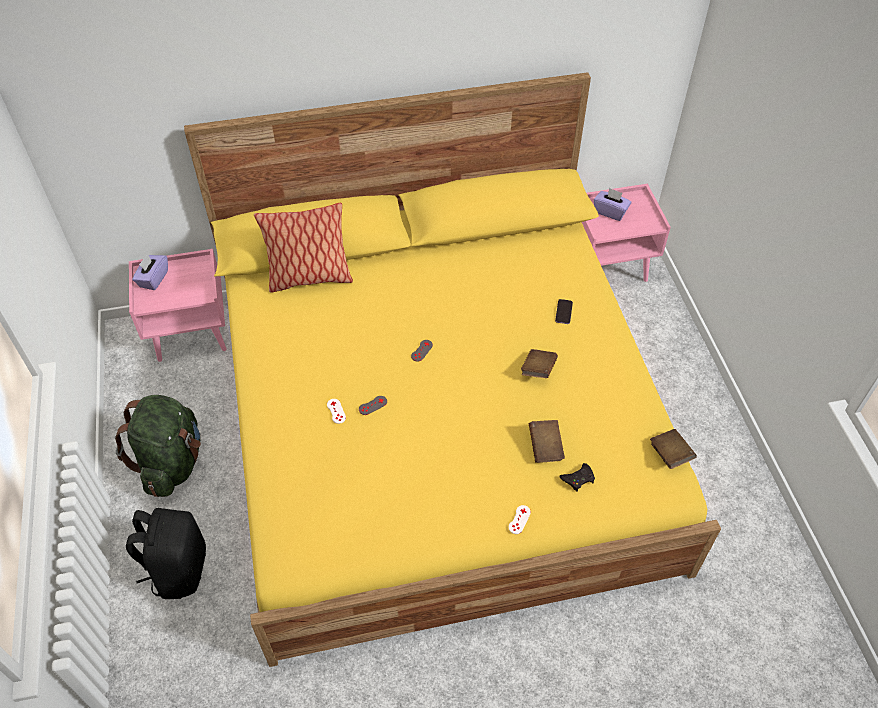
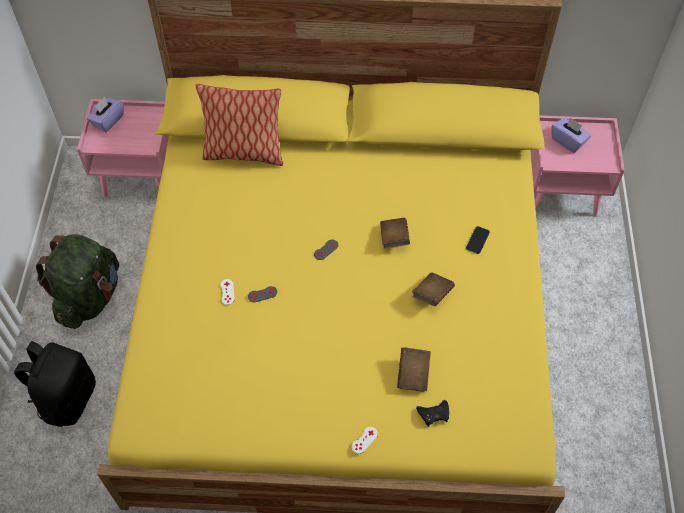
camera: 15 degrees right, 5 degrees up
brown book [650,429,697,469] -> brown book moved to [380,218,410,249]

